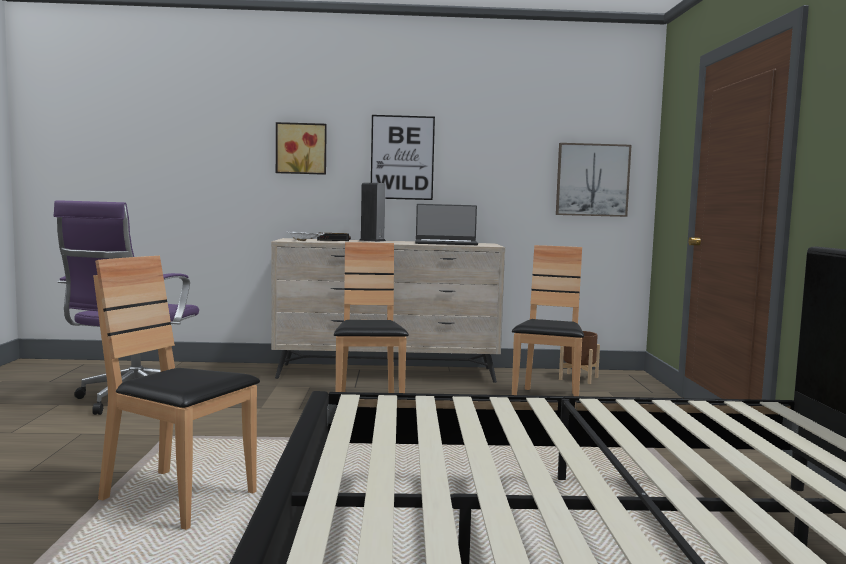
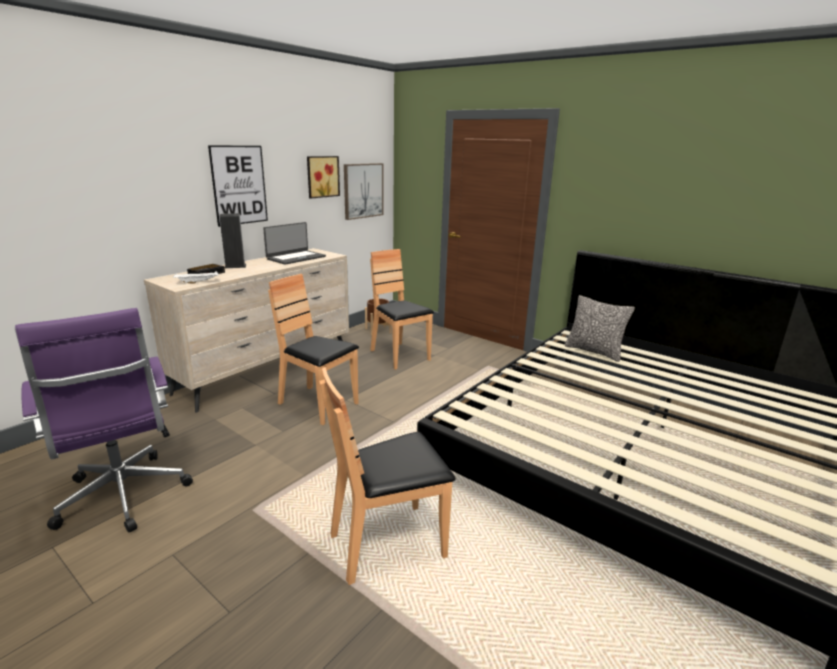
camera: 50 degrees left, 15 degrees up
picture [276,122,327,175] -> picture moved to [307,156,340,199]
none -> pillow [565,295,635,362]

